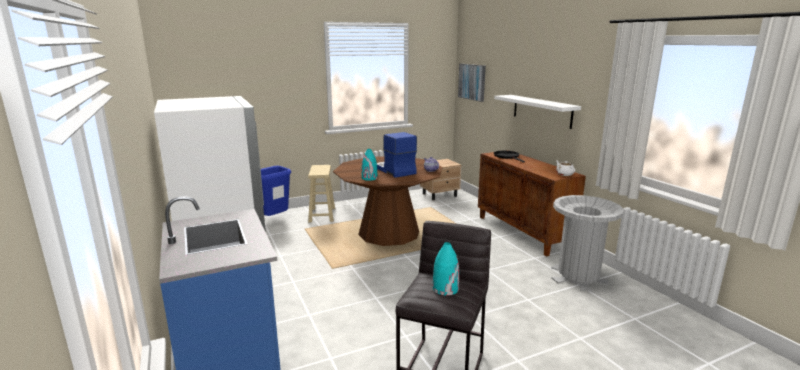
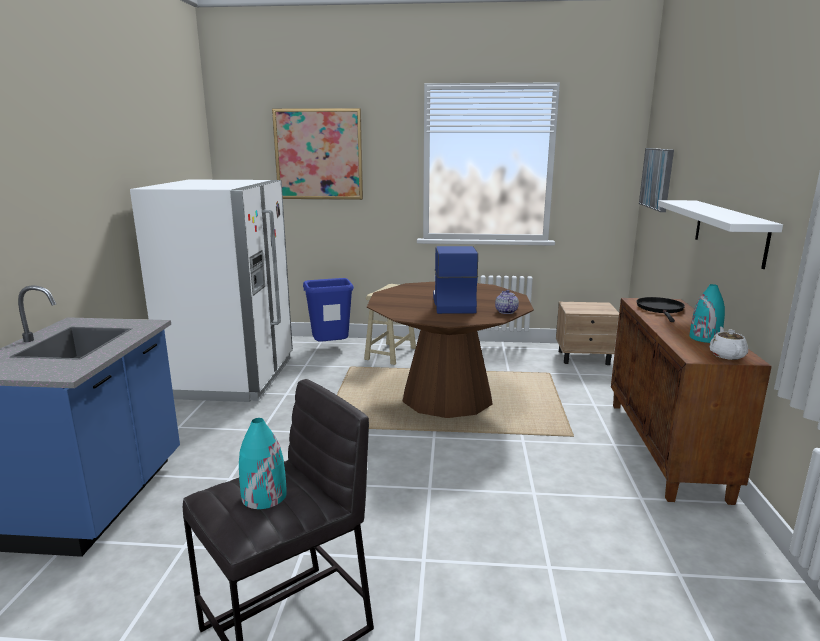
camera: 30 degrees right, 0 degrees up
turquoise vase [362,149,377,181] -> turquoise vase moved to [689,284,725,343]
grey trash can [551,195,624,292] -> none
none -> picture [272,108,363,200]

